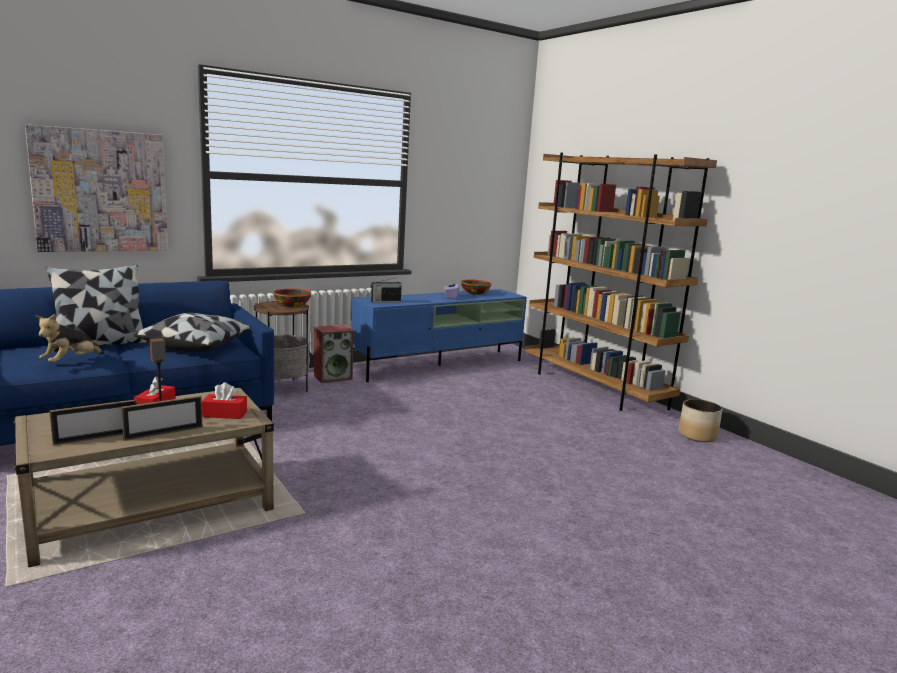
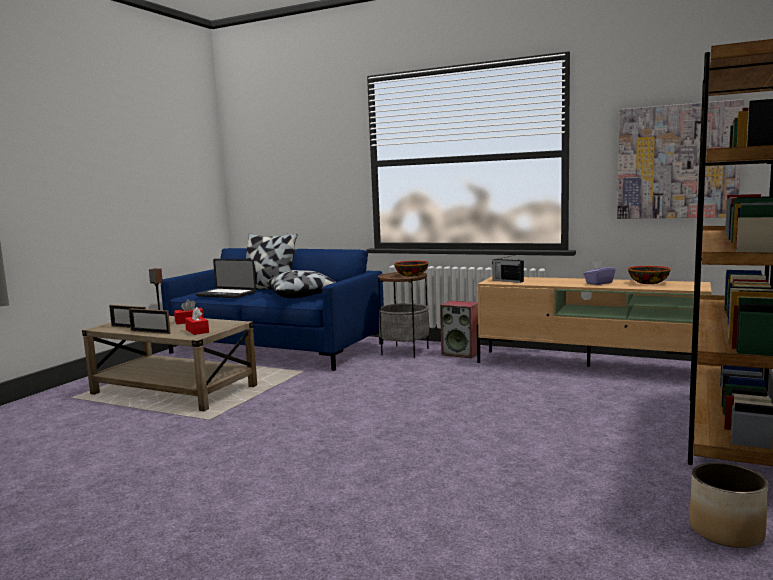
camera: 60 degrees right, 5 degrees down
picture [25,124,168,252] -> picture moved to [617,99,744,219]
plush toy [36,314,104,363] -> laptop [196,259,256,298]
blue tv stand [351,289,527,382] -> beige tv stand [477,276,711,366]

